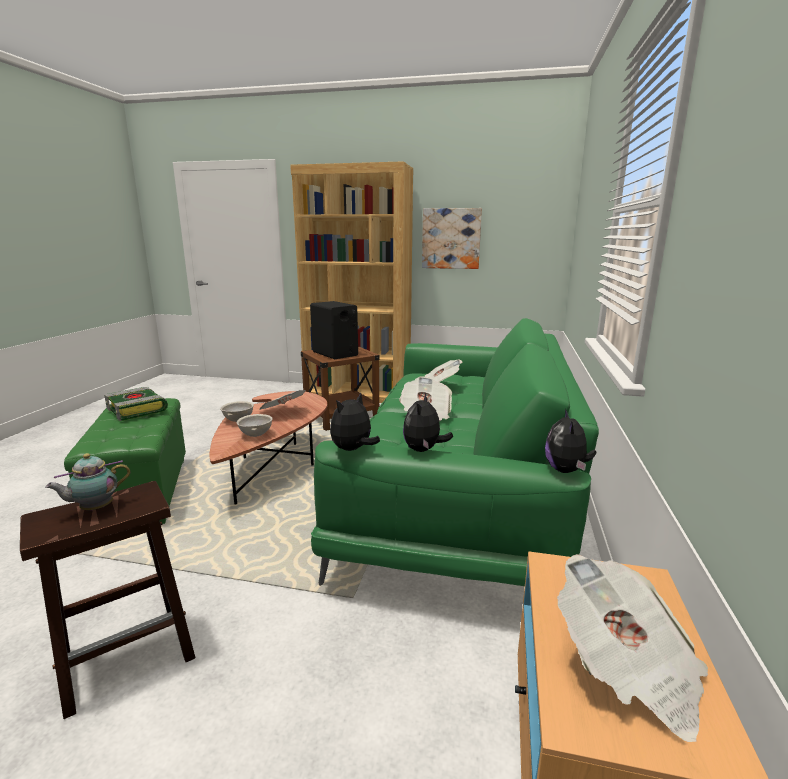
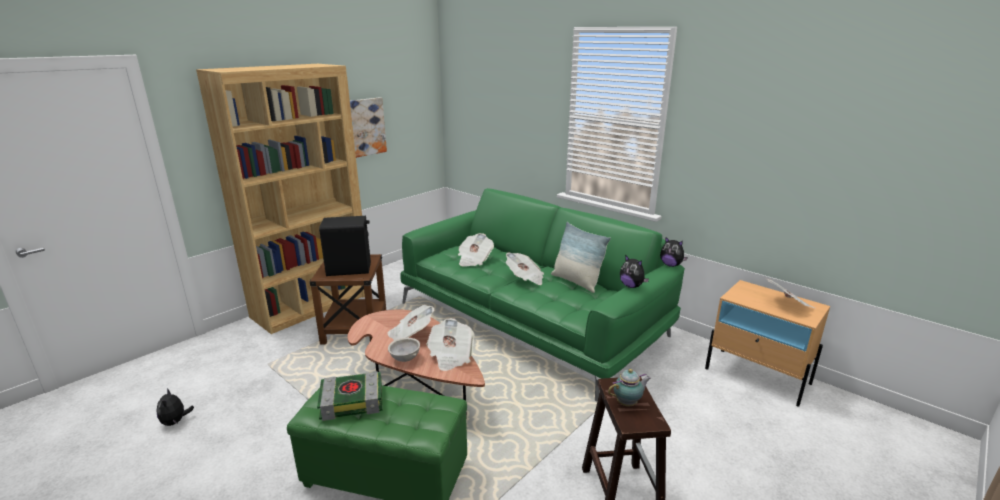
camera: 60 degrees left, 5 degrees up
teapot [45,453,130,510] -> teapot turned 105 degrees counterclockwise [608,369,651,406]
grey bowl [236,414,273,437] -> newspaper [427,318,475,371]
plush toy [330,393,380,451] -> plush toy moved to [156,388,194,426]
none -> pillow [551,222,611,293]

